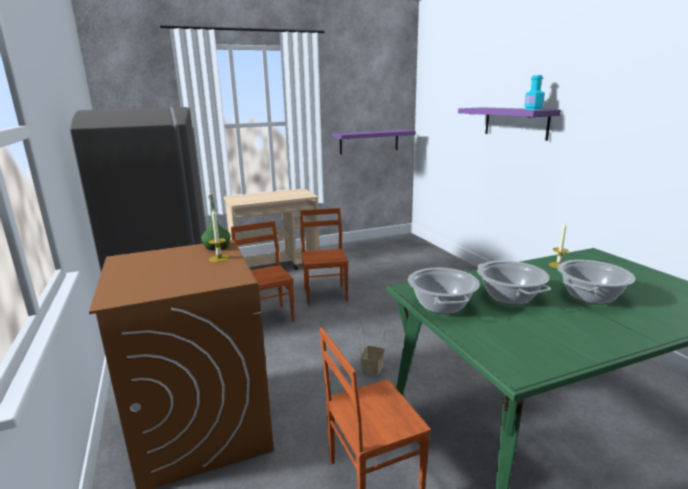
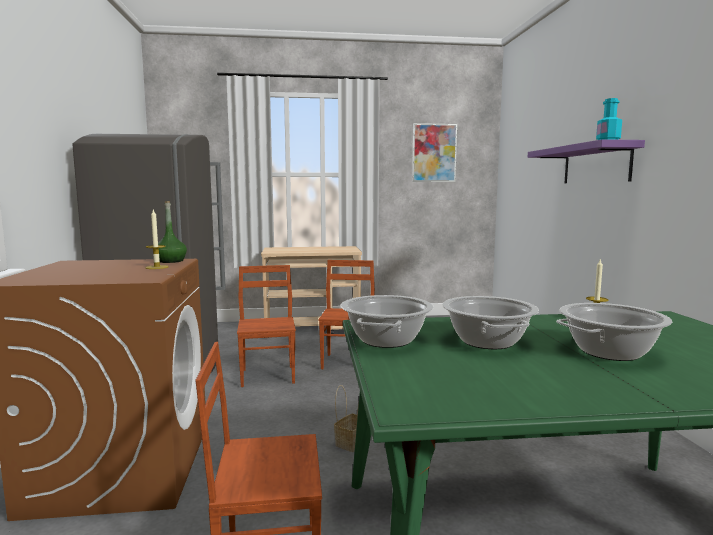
camera: 15 degrees right, 10 degrees down
purple shelf [332,129,416,154] -> none
none -> picture [412,123,457,182]

